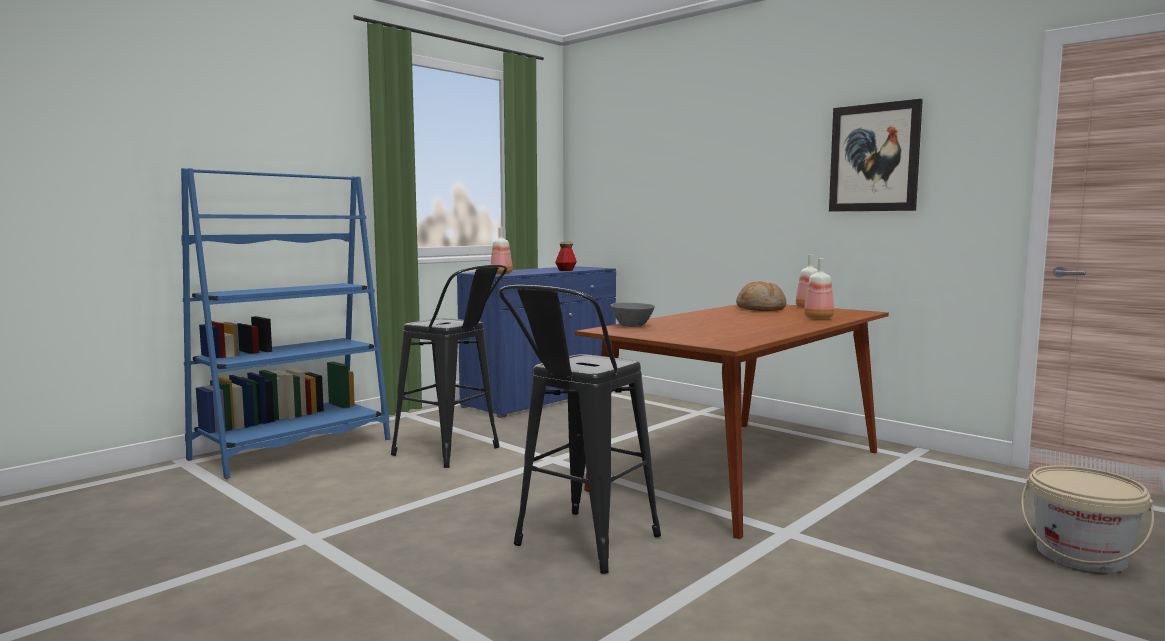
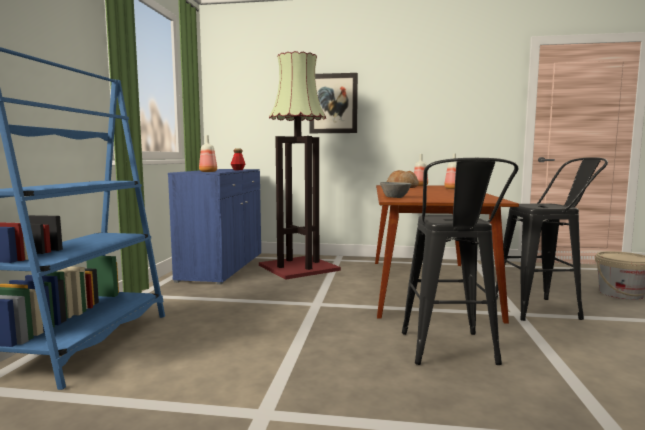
camera: 35 degrees left, 0 degrees up
black stool [391,264,507,468] -> black stool moved to [496,157,608,321]
picture [829,99,923,212] -> picture moved to [310,73,358,133]
none -> floor lamp [259,51,341,280]

